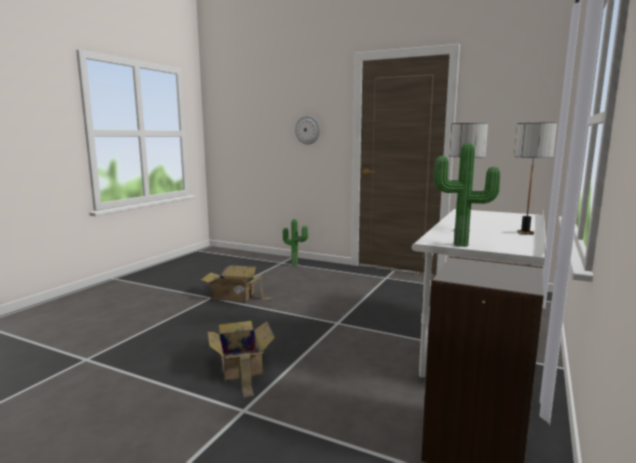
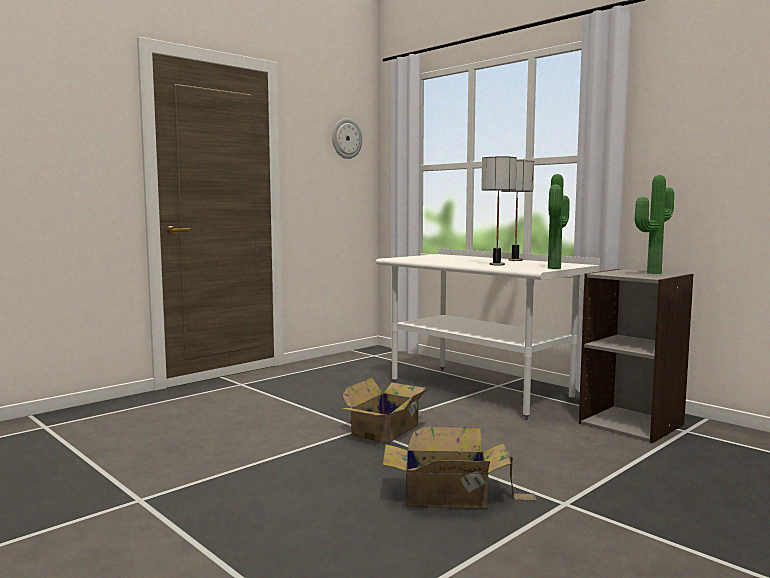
camera: 70 degrees left, 5 degrees down
cardboard box [200,265,273,302] -> cardboard box moved to [341,377,431,443]
potted plant [283,219,308,266] -> potted plant moved to [635,175,674,274]
wall clock [295,115,320,145] -> wall clock moved to [332,118,362,159]

